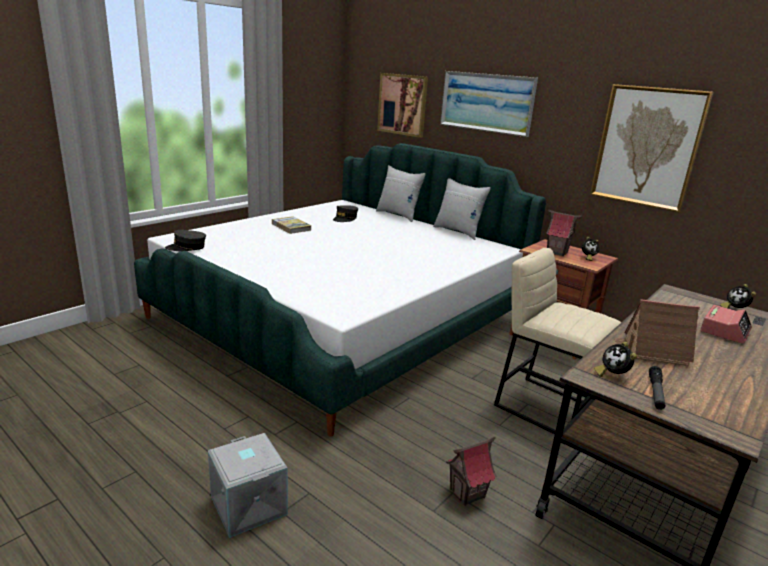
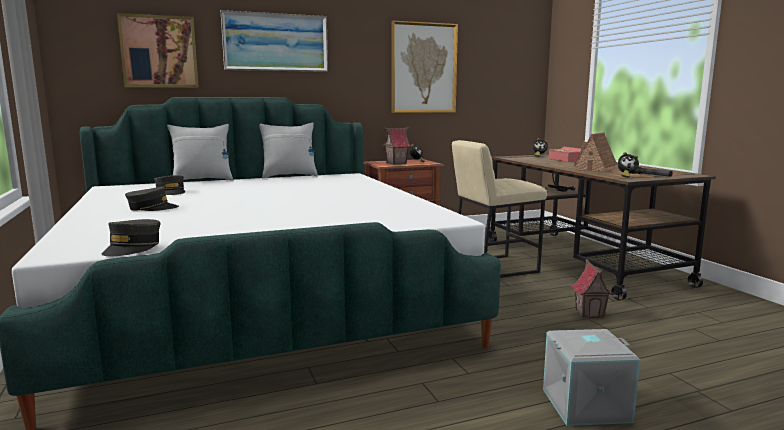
camera: 60 degrees left, 10 degrees down
book [272,216,312,234] -> grey cap [125,186,179,211]

